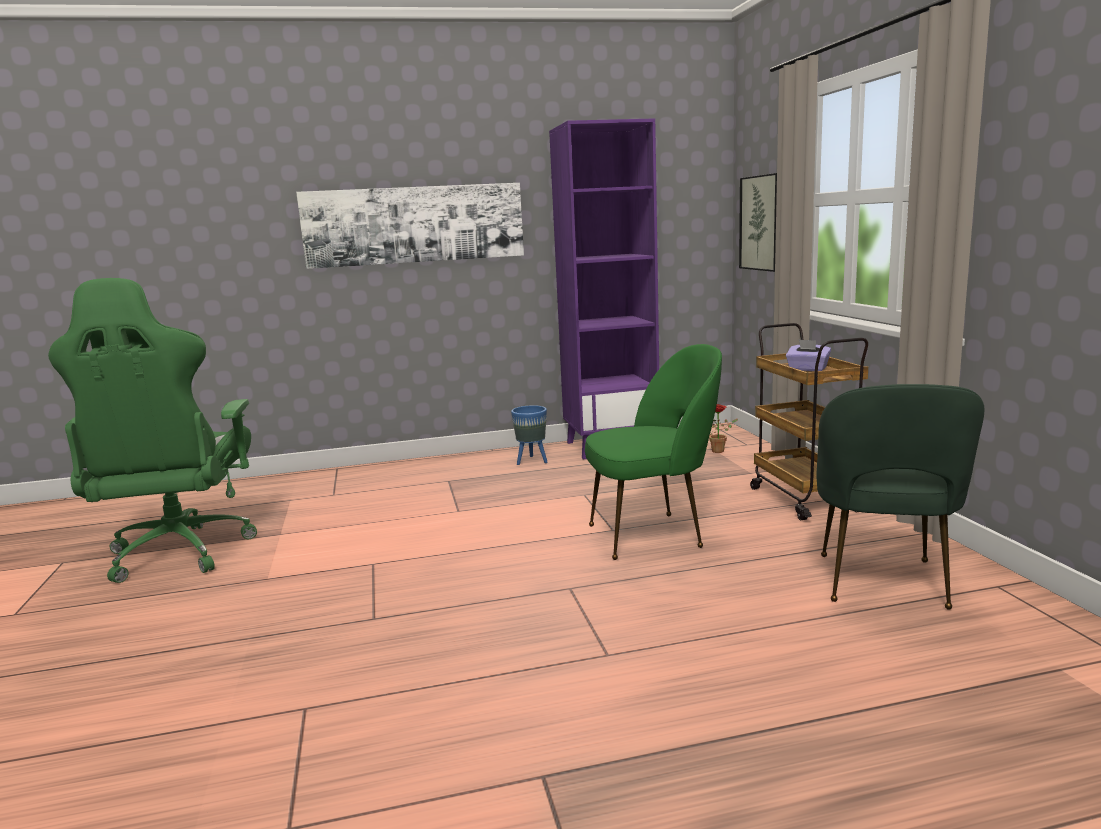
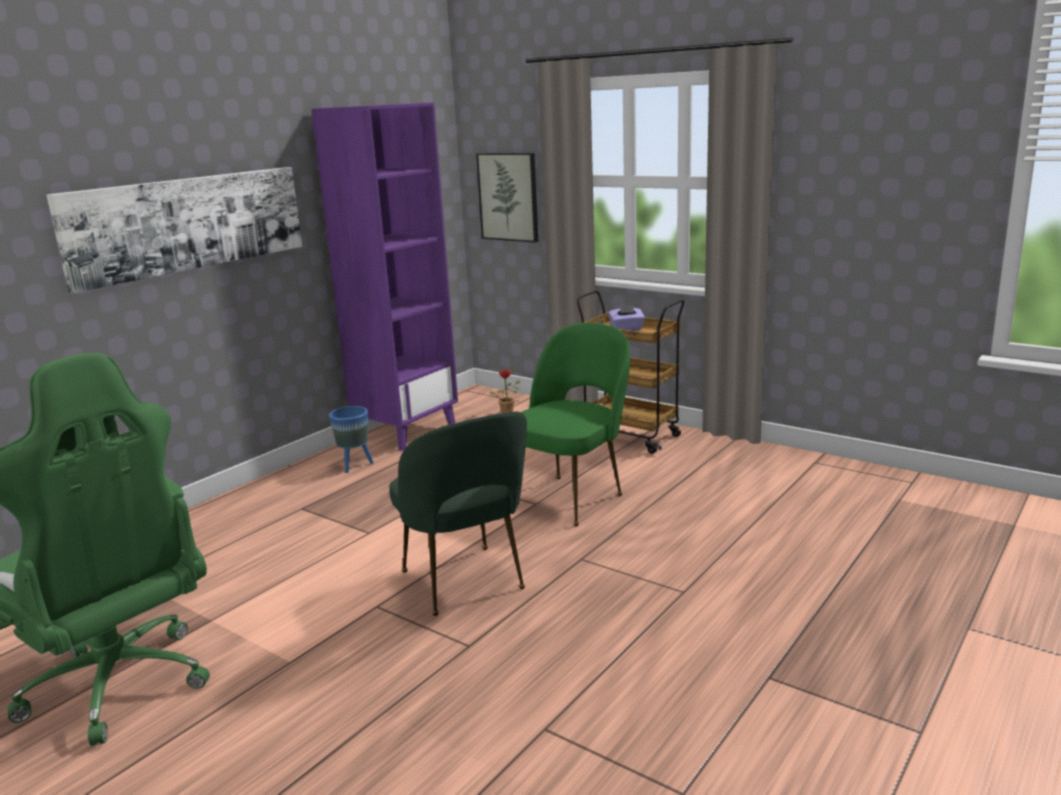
camera: 40 degrees left, 5 degrees up
green chair [816,384,984,610] -> green chair moved to [389,411,527,616]

